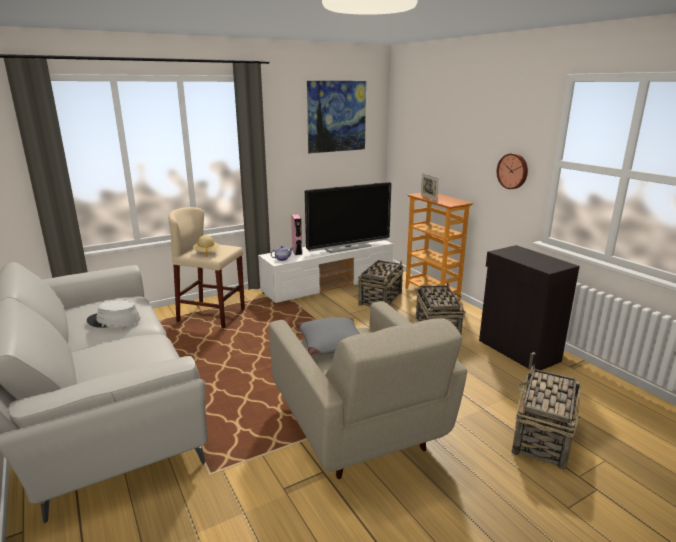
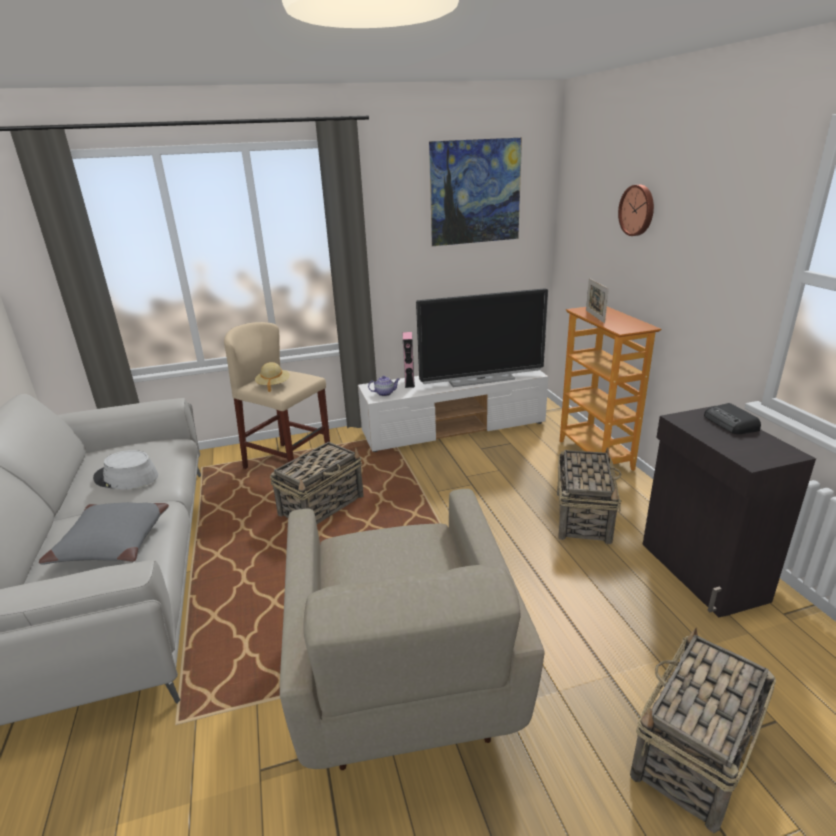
camera: 15 degrees right, 5 degrees up
grey pillow [295,317,360,357] -> grey pillow moved to [39,502,169,564]
basket [358,260,404,306] -> basket moved to [270,442,364,524]
wall clock [497,153,528,189] -> wall clock moved to [618,185,654,236]
none -> radio [704,403,761,434]

